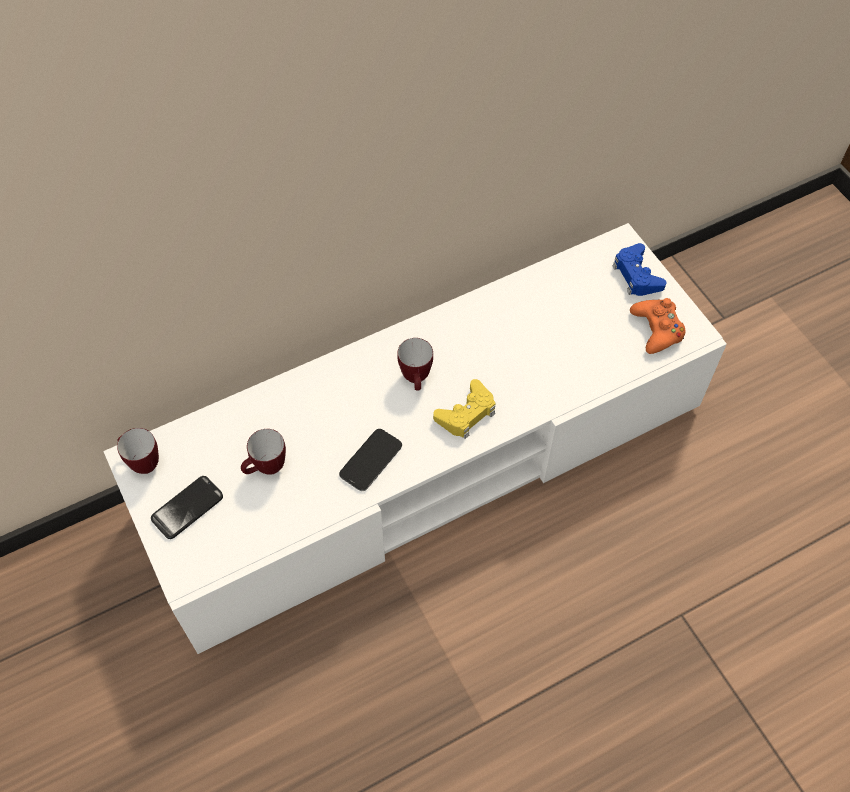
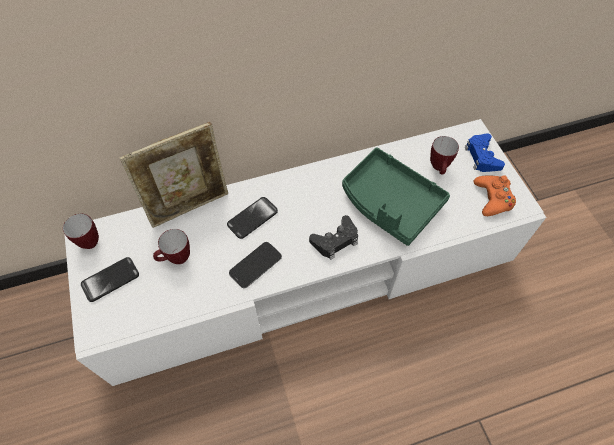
camera: 10 degrees right, 0 degrees up
mug [397,338,433,391] -> mug moved to [430,136,459,174]
yellow game controller [433,379,495,439] -> black game controller [309,215,358,260]
none -> picture frame [119,122,228,228]
none -> phone [227,197,278,239]
none -> green tray [342,147,450,246]

